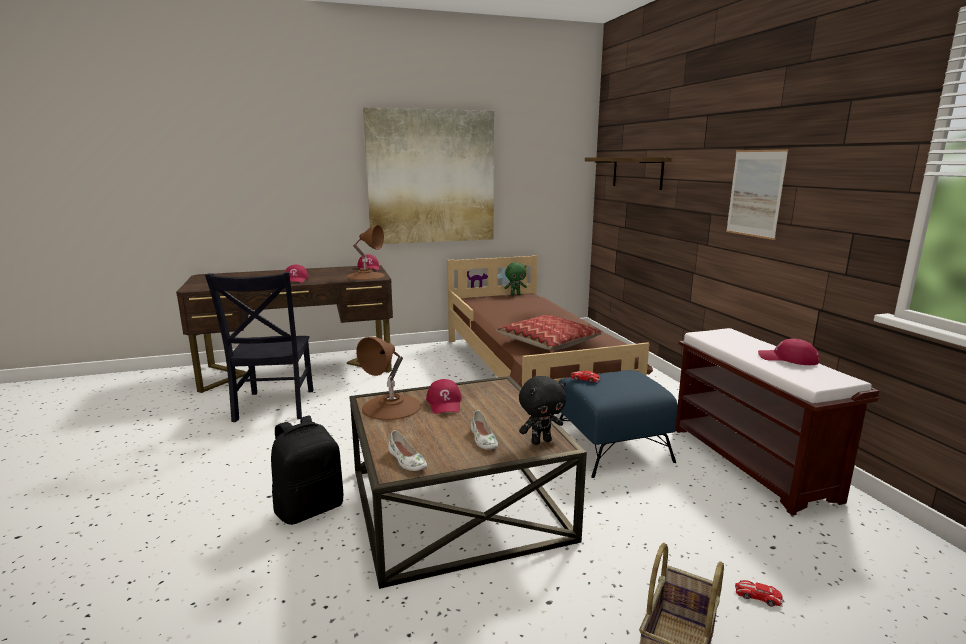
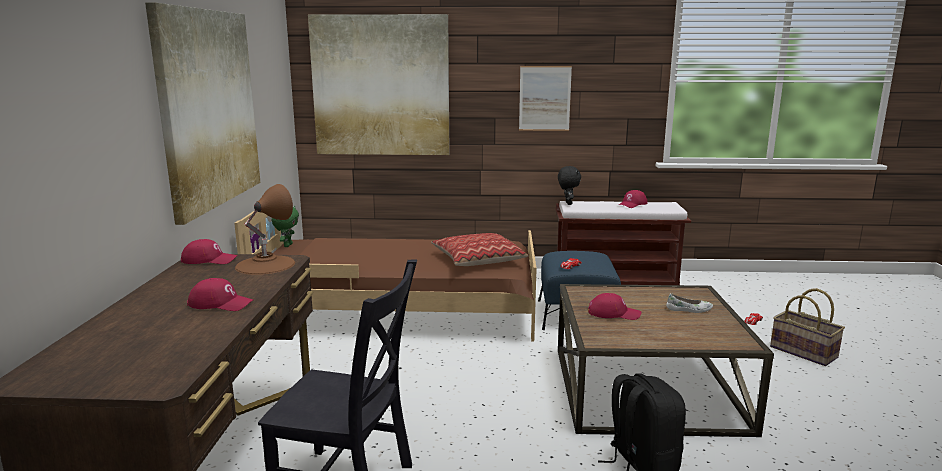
camera: 70 degrees left, 0 degrees up
brown table lamp [356,337,422,420] -> none
white shoe [389,430,427,471] -> none
black plush toy [519,376,566,445] -> black plush toy moved to [558,166,581,205]
shelf [585,157,672,190] -> picture [308,14,450,155]

